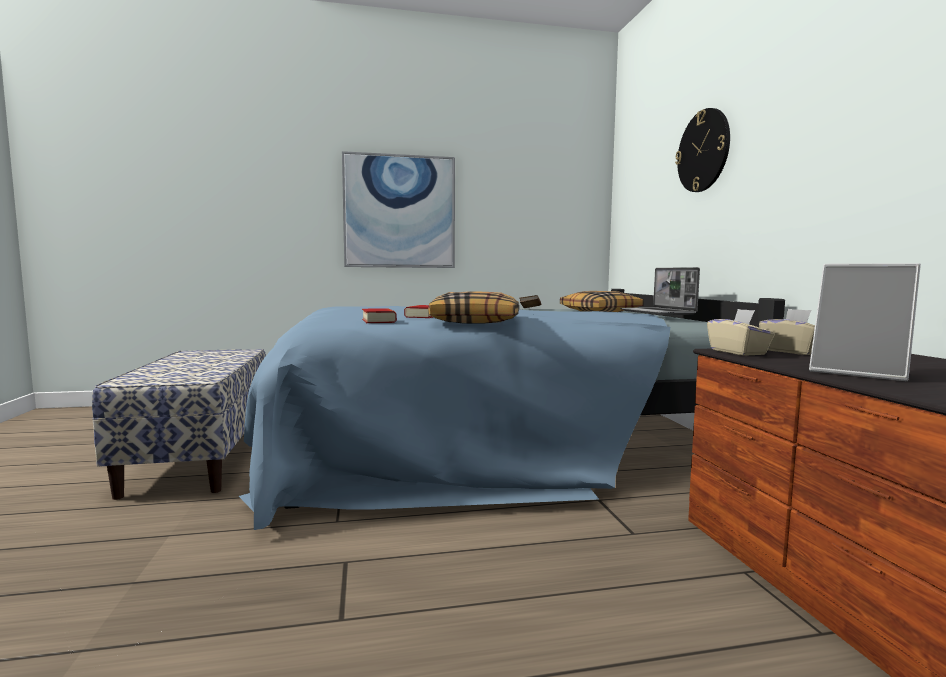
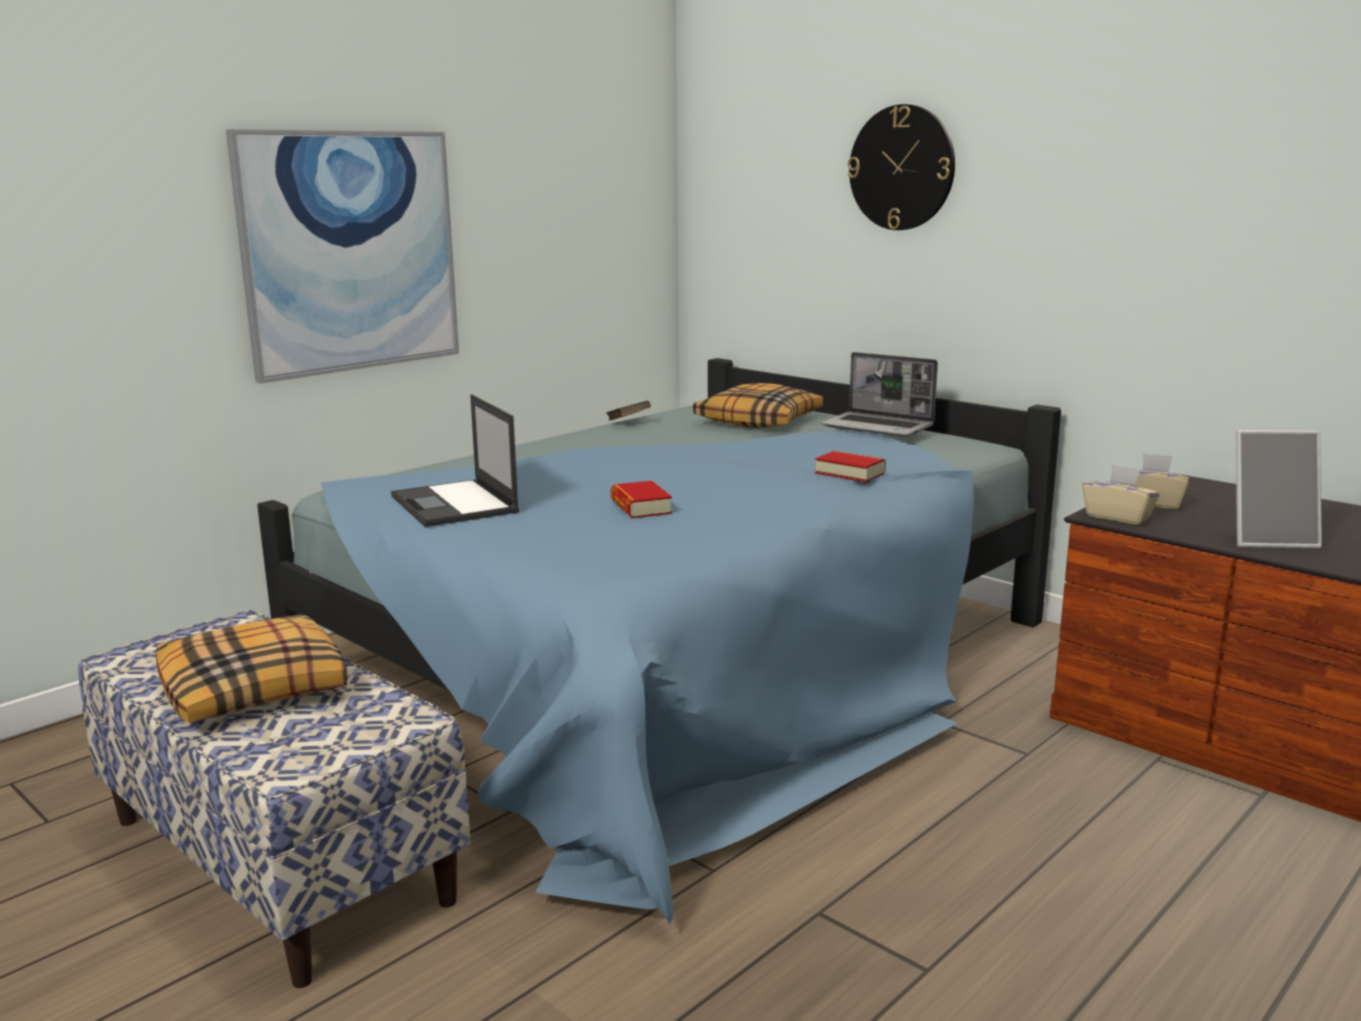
camera: 35 degrees left, 10 degrees up
book [362,308,397,323] -> book moved to [815,451,886,482]
pillow [428,292,519,324] -> pillow moved to [156,614,348,723]
none -> laptop [391,394,520,527]

